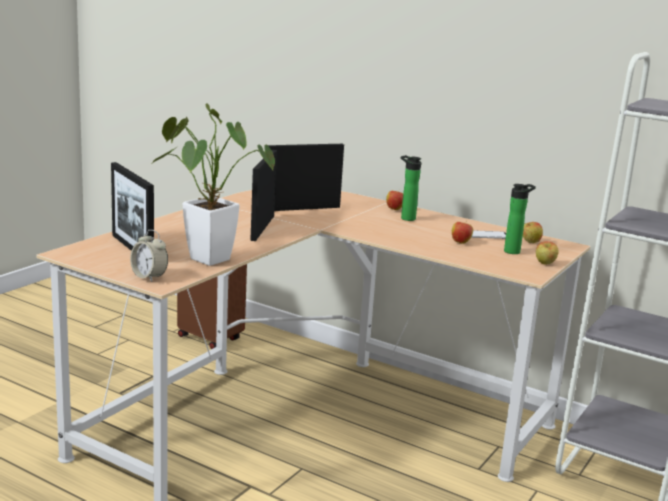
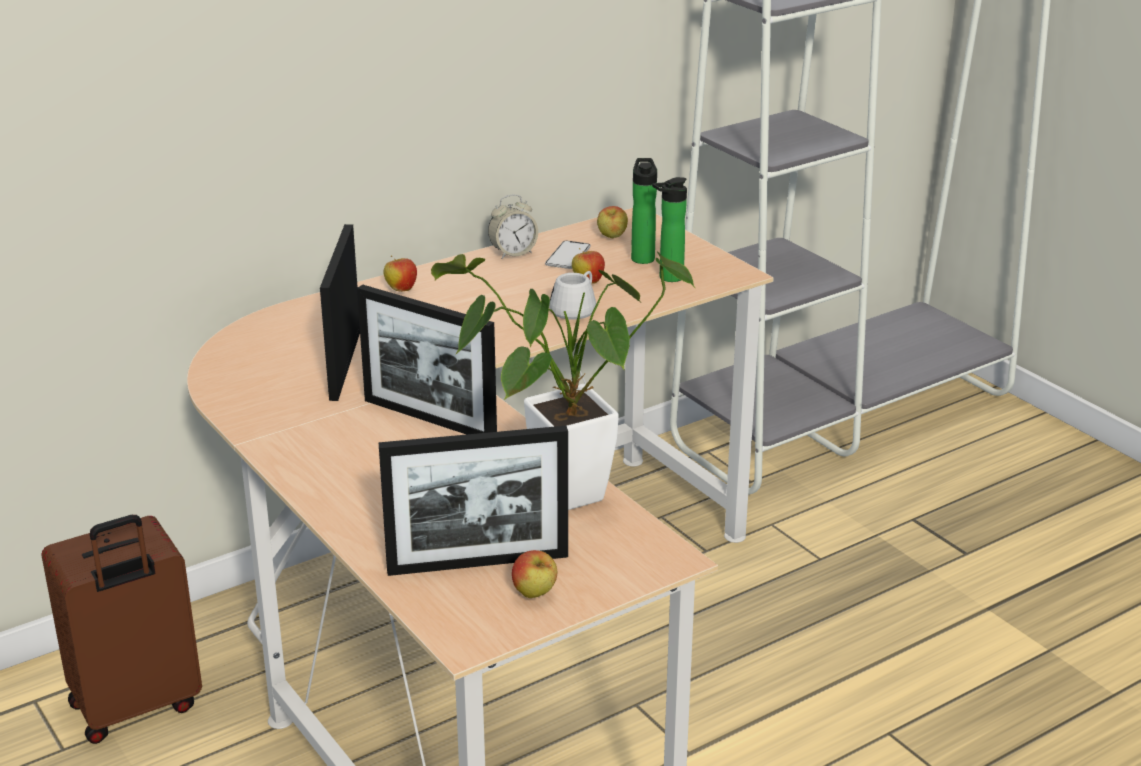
camera: 65 degrees left, 10 degrees up
alarm clock [130,230,168,282] -> alarm clock moved to [488,195,538,259]
bottle [401,155,421,221] -> bottle moved to [652,177,687,282]
apple [536,241,559,265] -> apple moved to [512,550,557,598]
none -> white mug [549,271,596,320]

